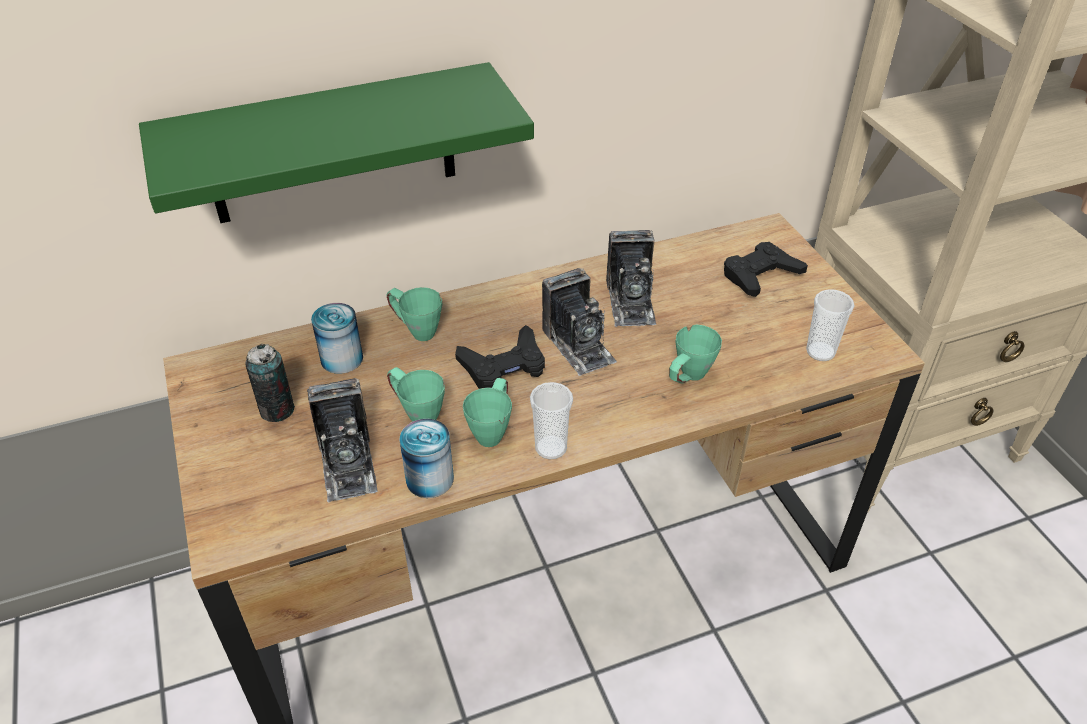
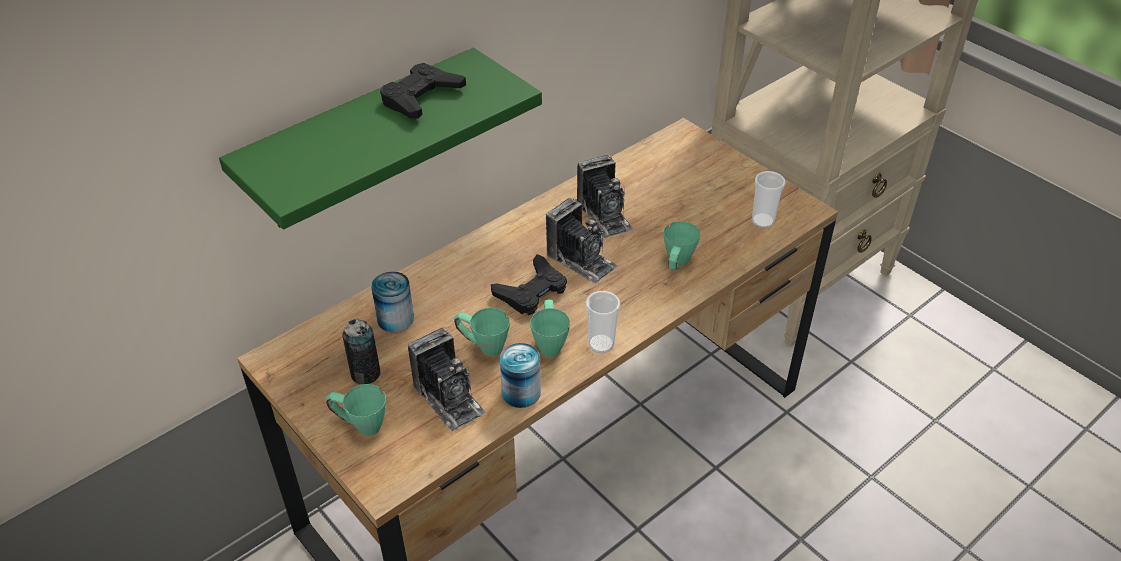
camera: 20 degrees left, 0 degrees up
green mug [387,287,442,341] -> green mug moved to [325,384,386,436]
black game controller [724,242,808,297] -> black game controller moved to [380,63,466,119]

